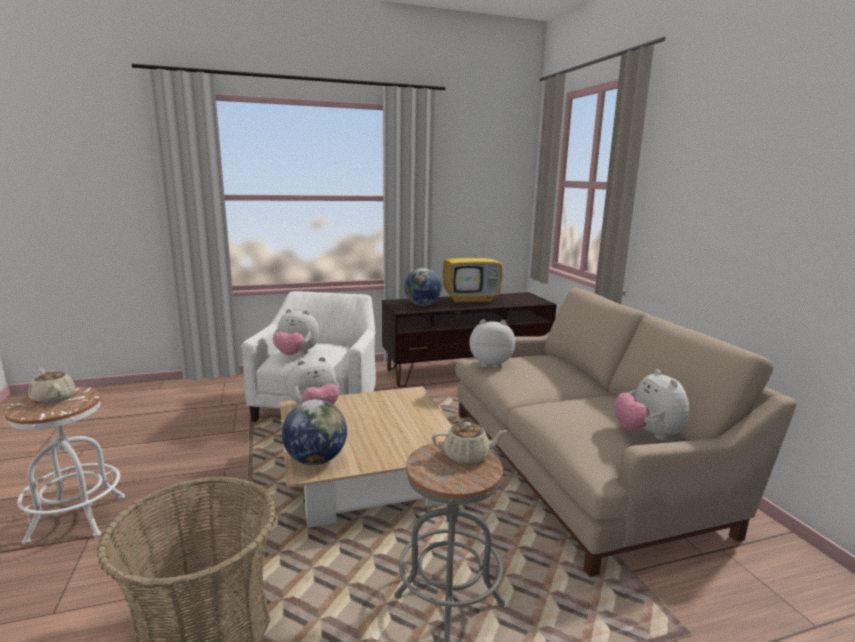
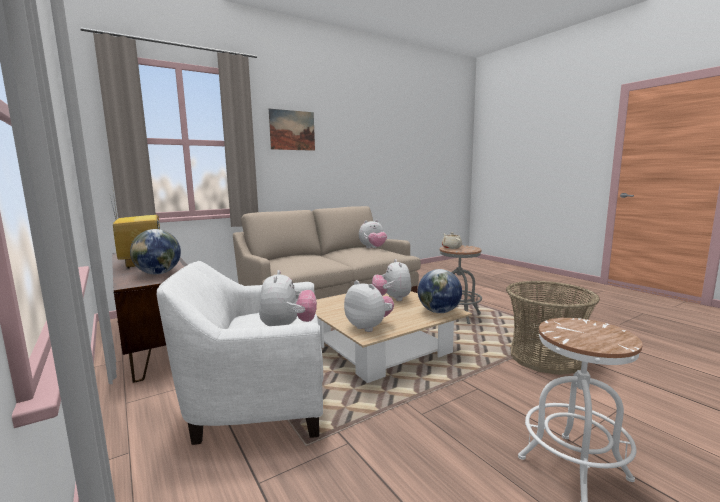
camera: 105 degrees left, 5 degrees down
beige teapot [28,368,75,404] -> none
plush toy [469,320,515,367] -> plush toy moved to [372,259,411,301]
none -> picture [269,109,315,151]

